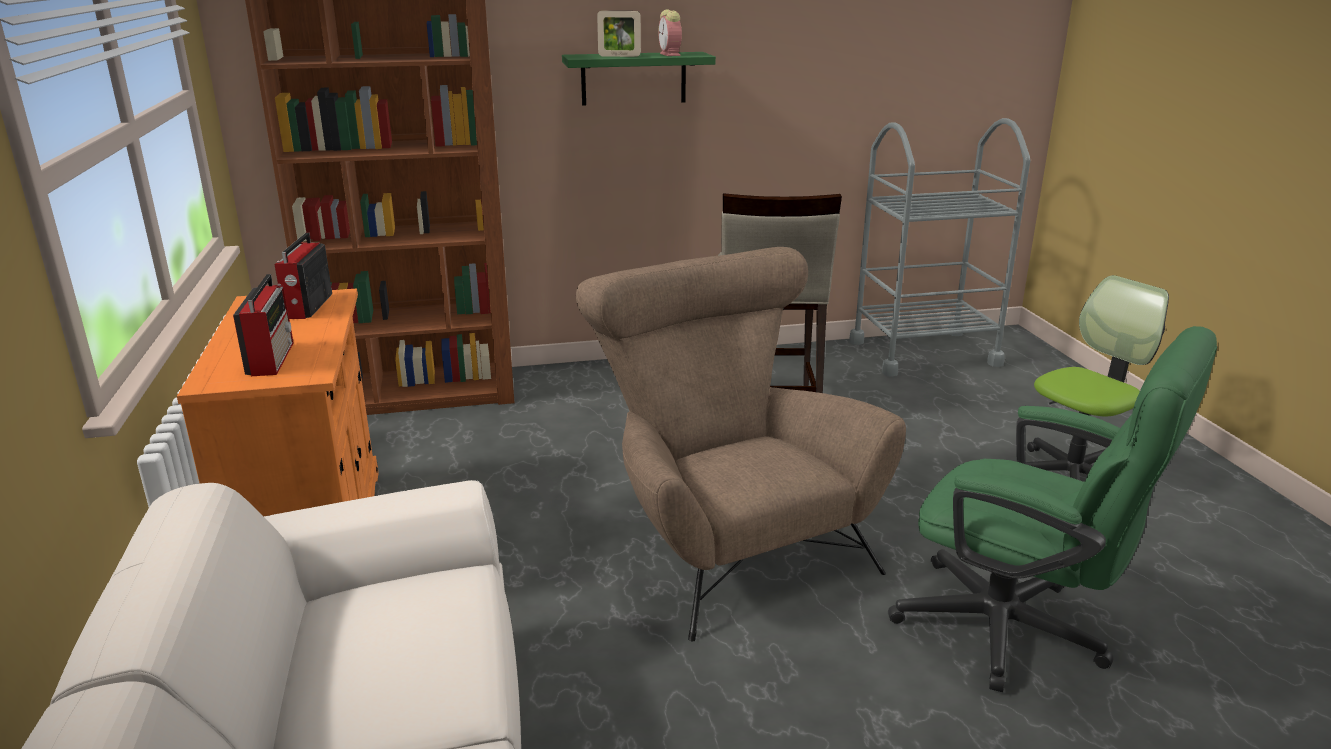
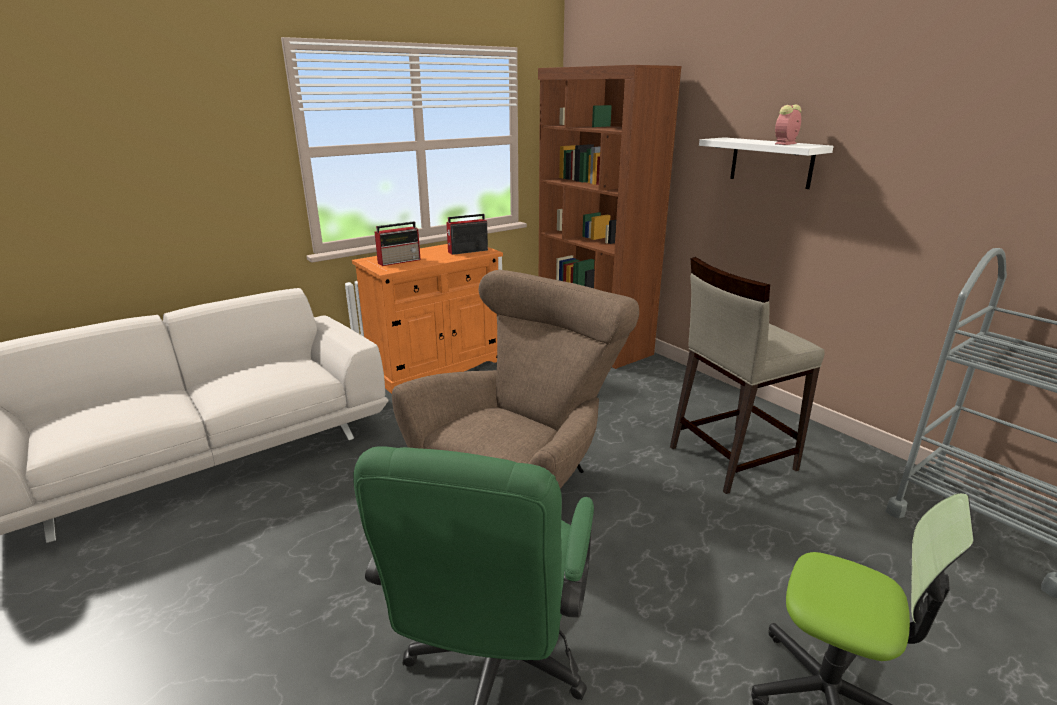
camera: 65 degrees right, 0 degrees up
green shelf [562,52,716,106] -> white shelf [699,137,834,189]
picture frame [597,11,641,57] -> none

